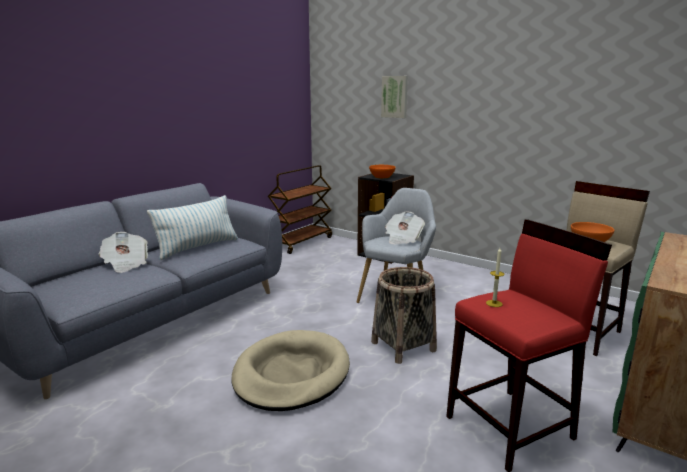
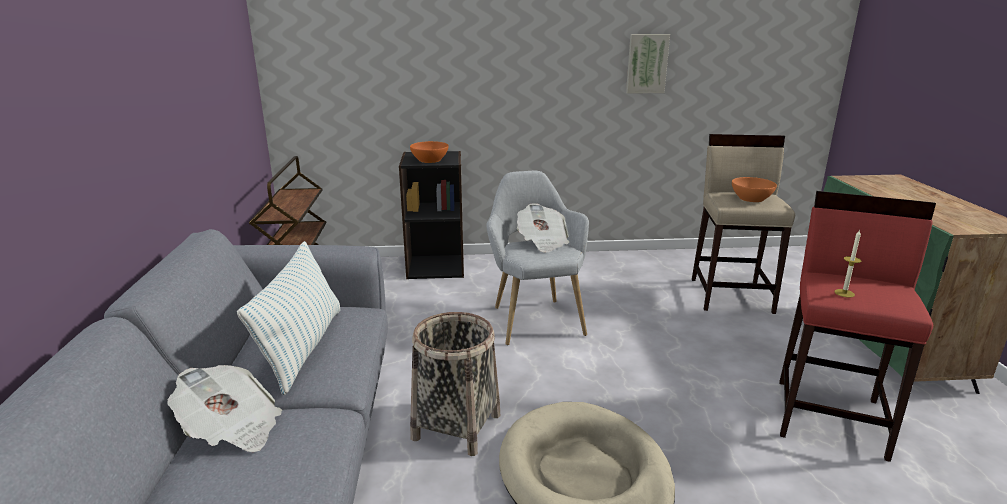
camera: 40 degrees left, 5 degrees up
basket [371,267,437,364] -> basket moved to [410,312,501,456]
picture [381,76,408,118] -> picture moved to [626,34,670,94]

